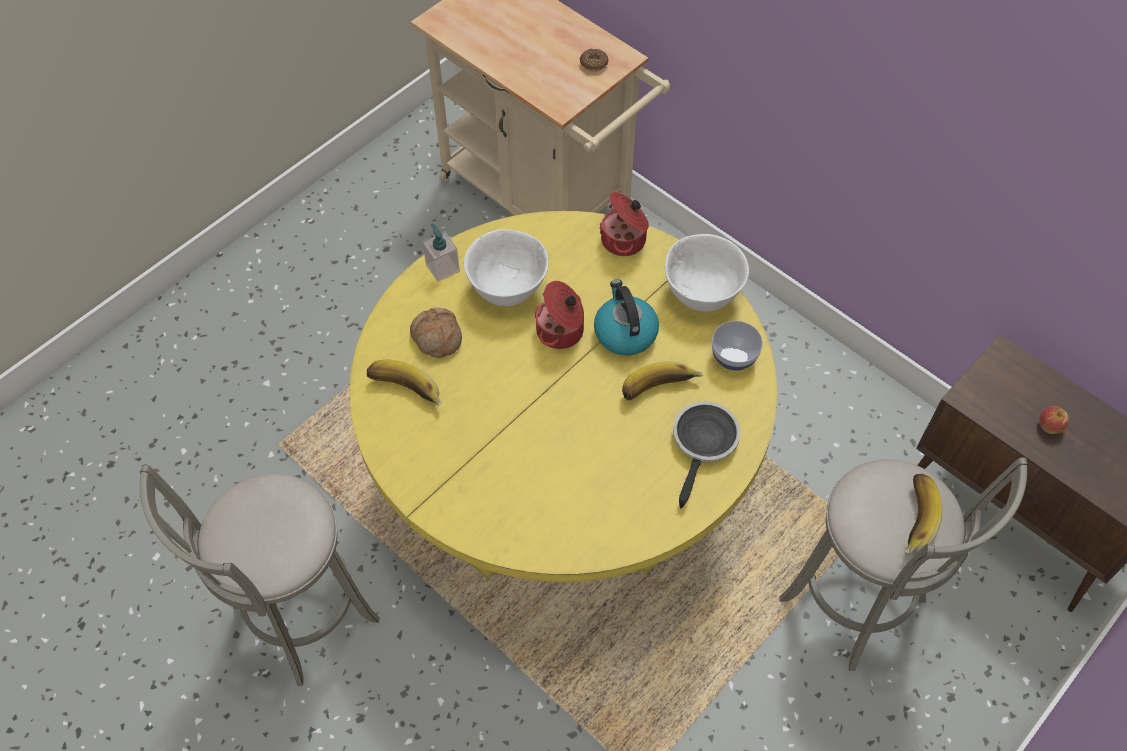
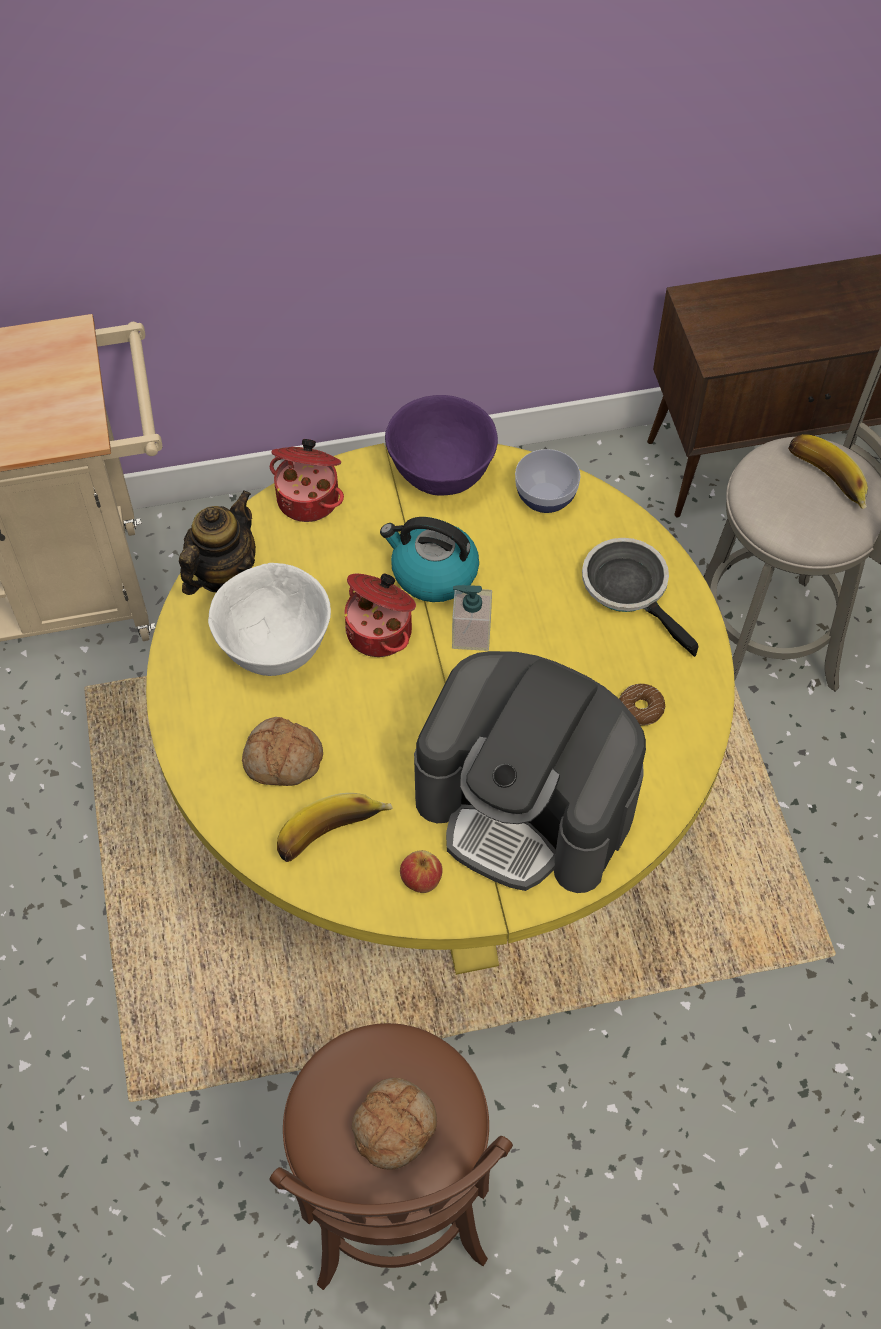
camera: 55 degrees left, 0 degrees up
grey stool [140,465,379,686] -> brown stool [270,1023,513,1290]
soap dispenser [422,223,460,282] -> soap dispenser moved to [452,585,492,651]
donut [580,49,609,72] -> donut moved to [619,684,665,726]
banana [622,361,703,401] -> none
white bowl [665,234,749,312] -> purple bowl [385,395,498,496]
apple [1039,406,1069,434] -> apple moved to [400,850,443,893]
none -> teapot [179,490,256,595]
none -> bread [352,1078,437,1170]
none -> coffee machine [414,651,646,893]

